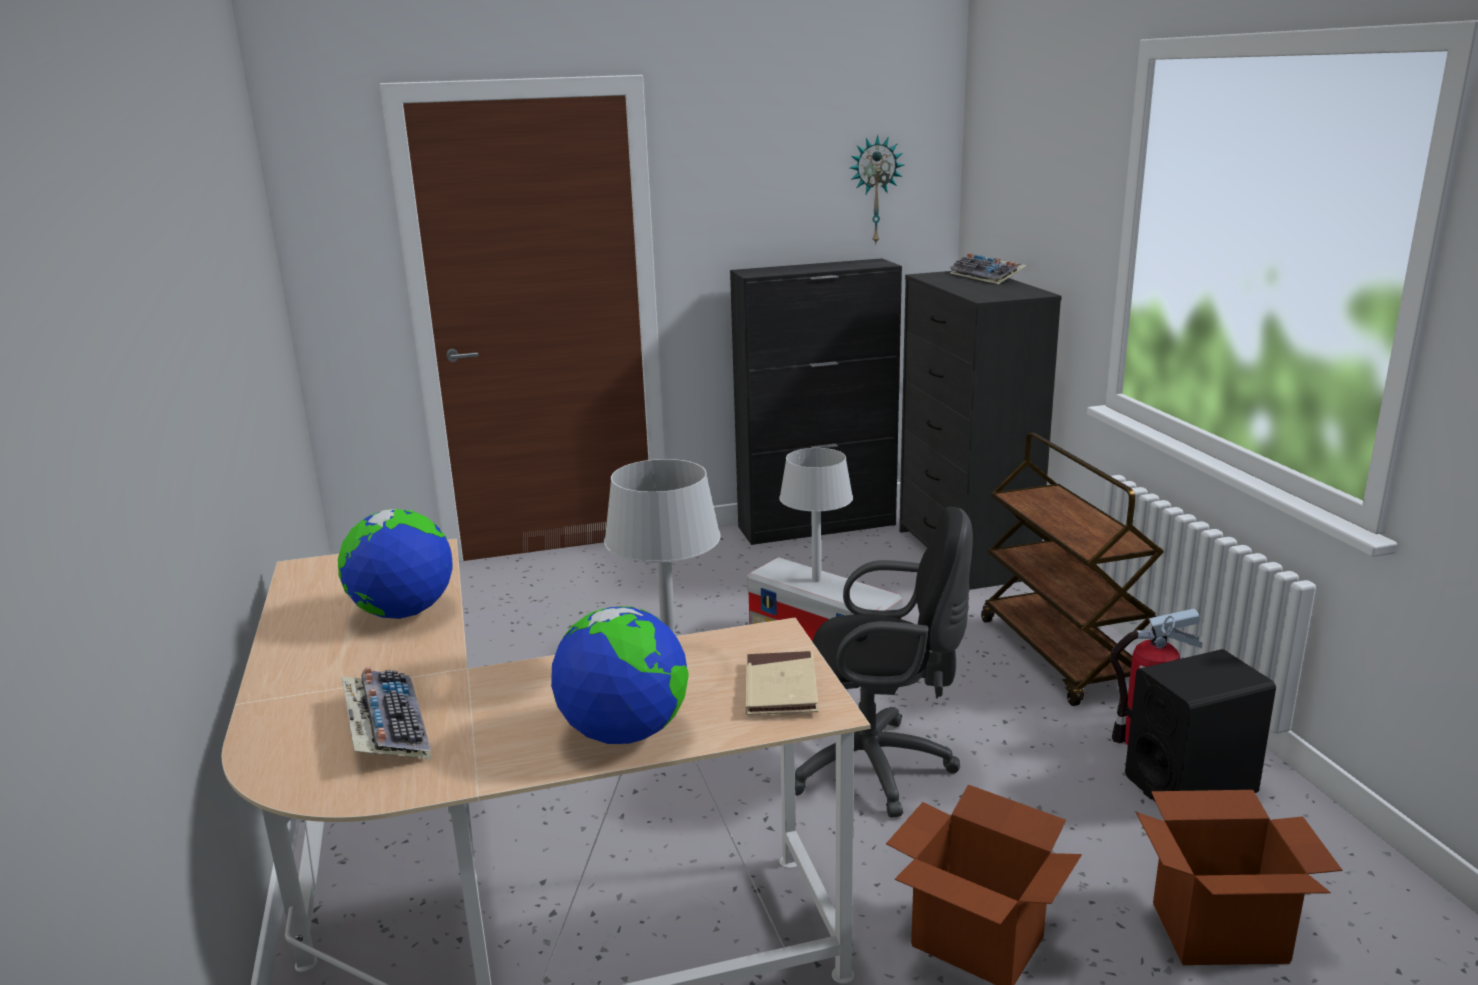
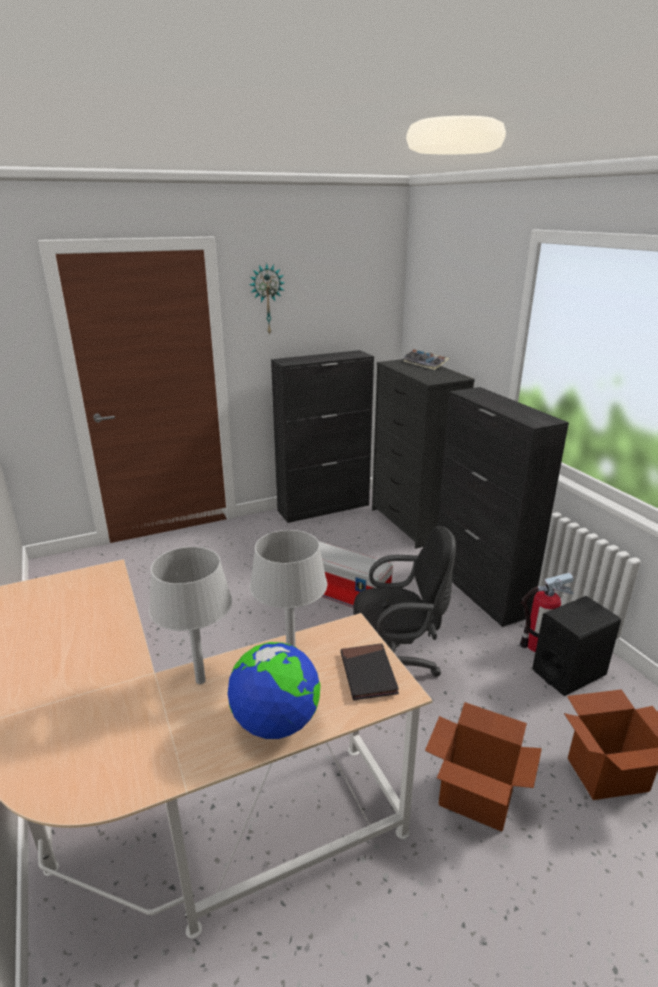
camera: 10 degrees left, 5 degrees up
globe [338,509,453,619] -> none
keyboard [342,667,432,759] -> none
beige book [745,651,819,715] -> black book [341,643,399,700]
grey table lamp [779,448,853,582] -> grey table lamp moved to [149,547,232,684]
wall clock [850,135,904,246] -> wall clock moved to [249,263,285,335]
brown cart [981,433,1164,706] -> black cabinet [437,387,569,627]

